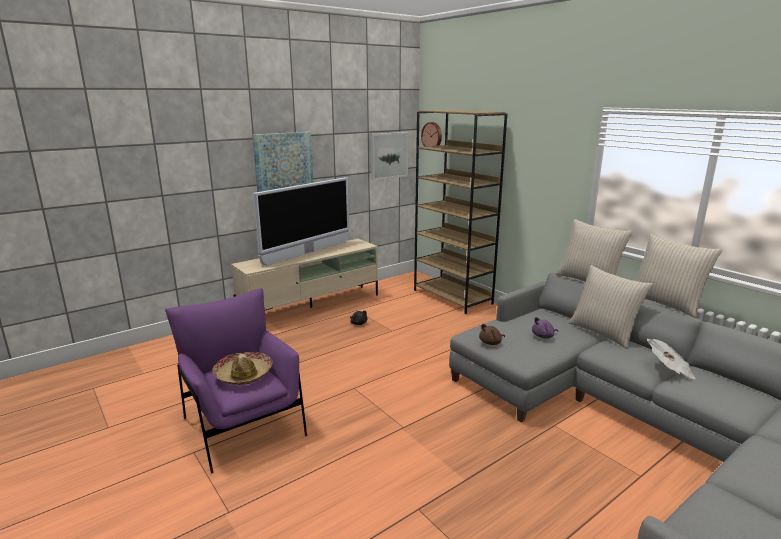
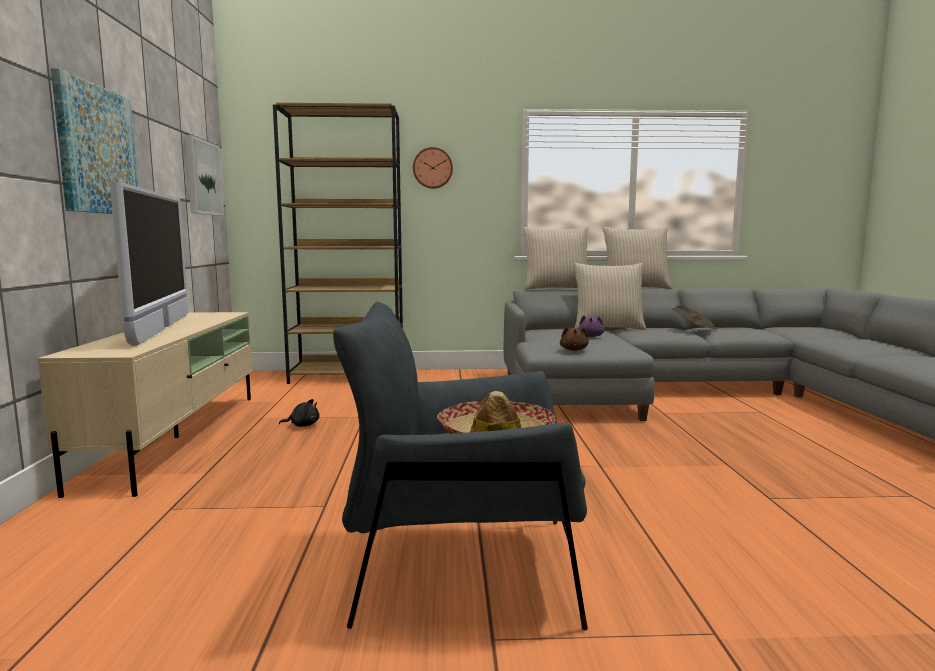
camera: 55 degrees left, 10 degrees down
purple armchair [165,288,307,473] -> grey armchair [333,302,588,630]
wall clock [421,122,442,147] -> wall clock moved to [413,147,453,189]

